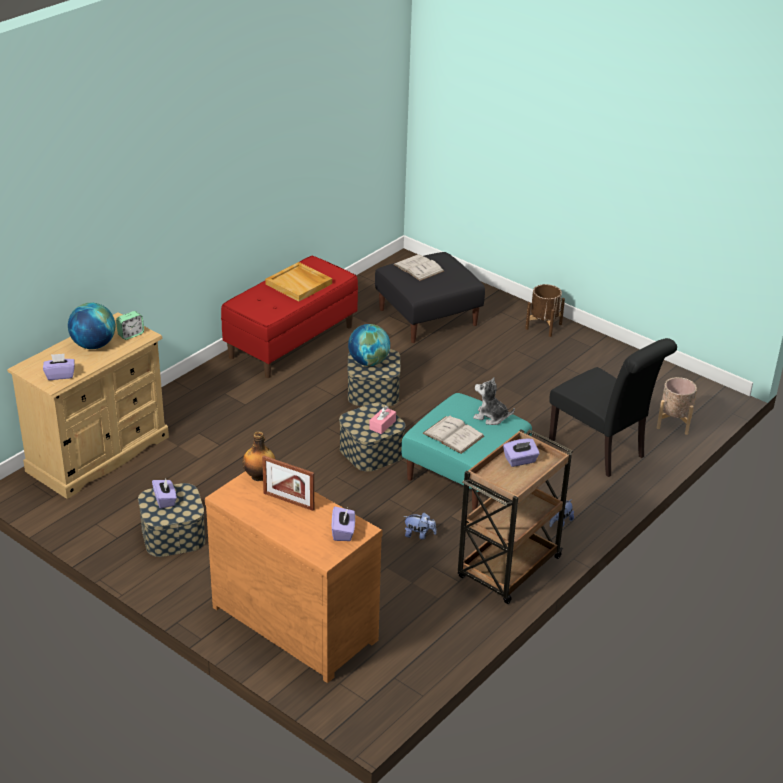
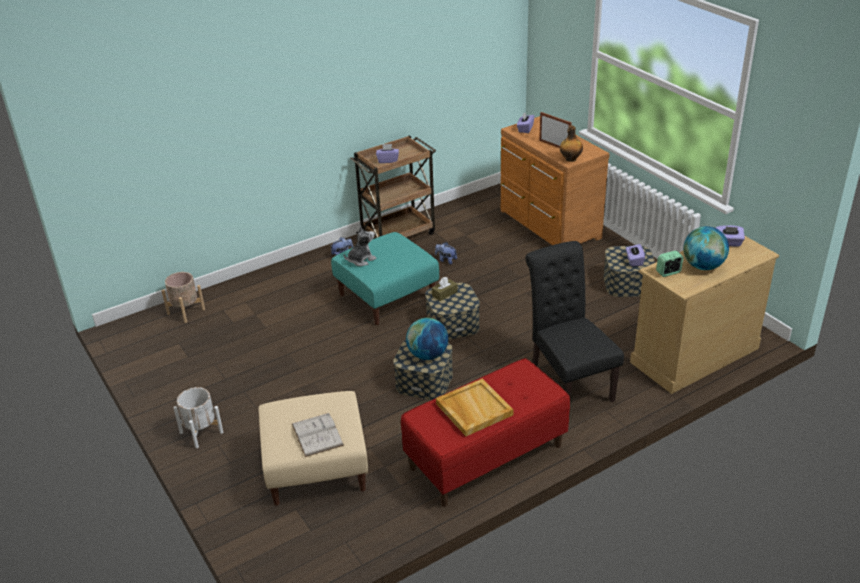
camera: 160 degrees left, 0 degrees up
pink tissue box [369,406,396,434] -> brown tissue box [432,277,458,301]
black ottoman [375,252,485,343] -> beige ottoman [259,391,368,506]
white book [422,415,484,454] -> none
plush toy [473,377,515,425] -> plush toy turned 75 degrees counterclockwise [344,226,377,266]
brown planter [525,284,565,337] -> white planter [173,387,223,448]
black chair [549,338,677,477] -> black chair moved to [525,241,624,414]

